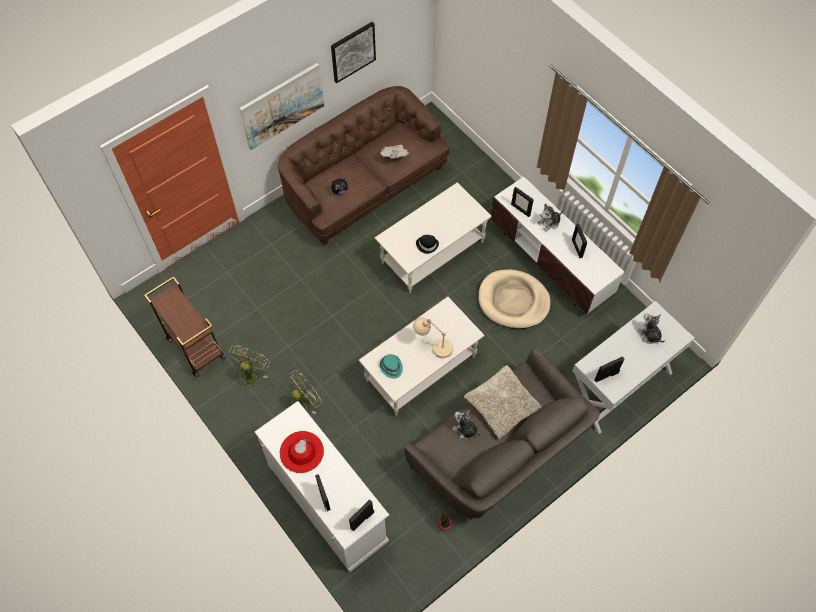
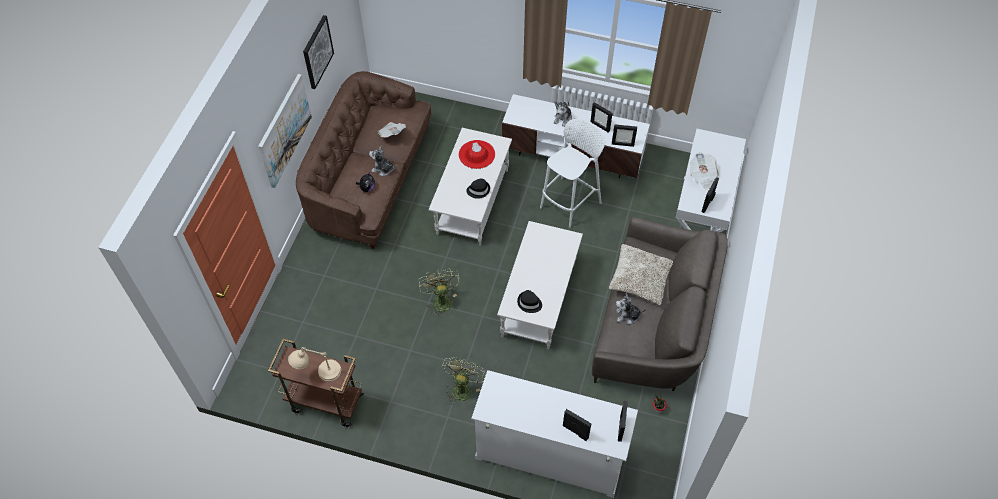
camera: 35 degrees left, 5 degrees down
green fan [228,345,270,389] -> green fan moved to [419,269,460,318]
red hat [280,431,324,473] -> red hat moved to [459,140,495,169]
turquoise hat [380,354,403,379] -> black hat [517,290,542,313]
beige table lamp [413,317,453,359] -> beige table lamp moved to [288,347,341,382]
beige dog bed [479,269,551,329] -> white stool [540,119,605,228]
picture frame [511,187,534,217] -> picture frame moved to [612,124,637,147]
plush toy [637,313,665,344] -> plush toy moved to [369,146,397,176]
none -> newspaper [690,152,720,190]

